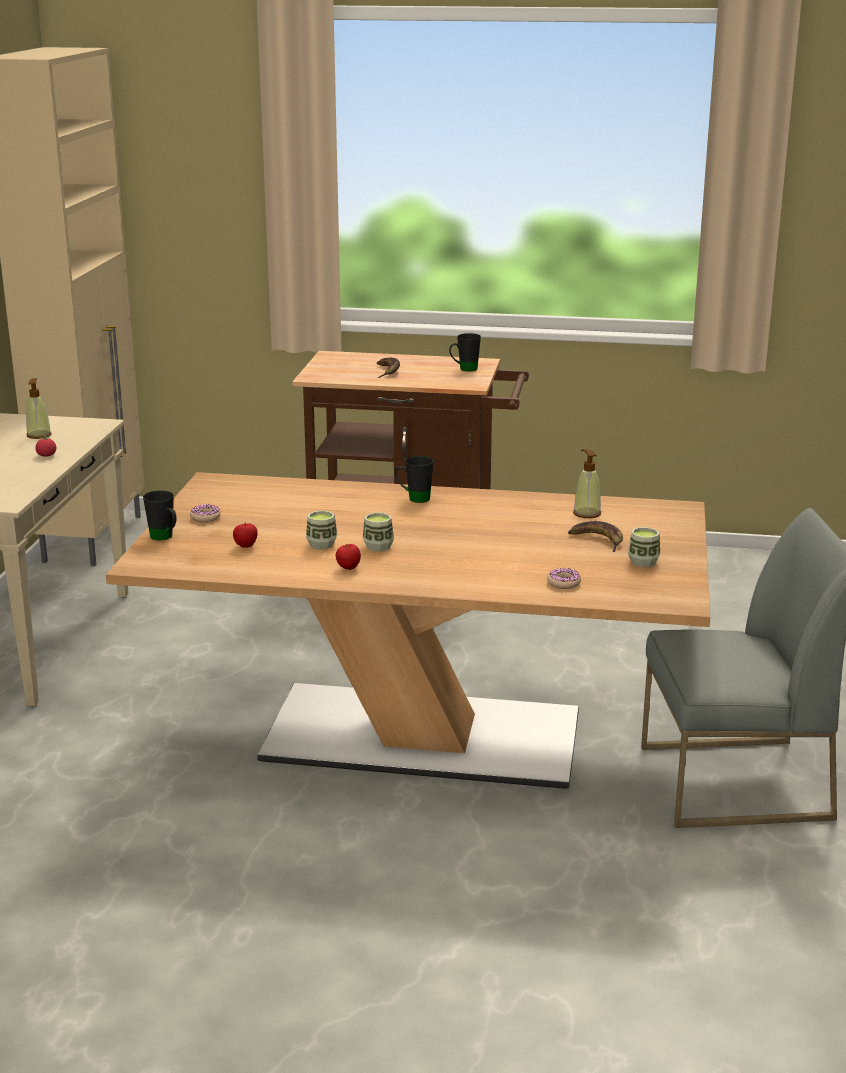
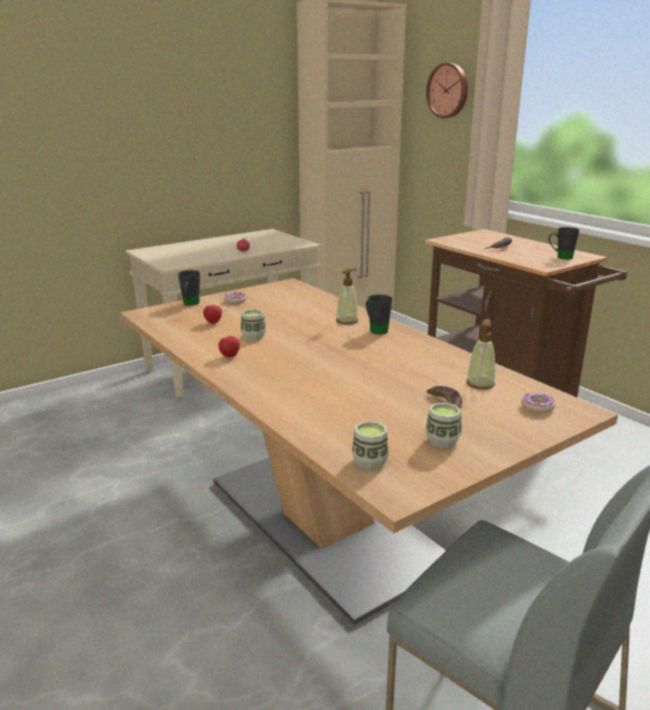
camera: 45 degrees right, 0 degrees up
soap dispenser [26,378,51,439] -> soap dispenser moved to [336,269,359,325]
cup [363,512,394,551] -> cup moved to [352,421,389,470]
donut [547,568,581,589] -> donut moved to [521,392,555,414]
none -> wall clock [426,63,468,118]

